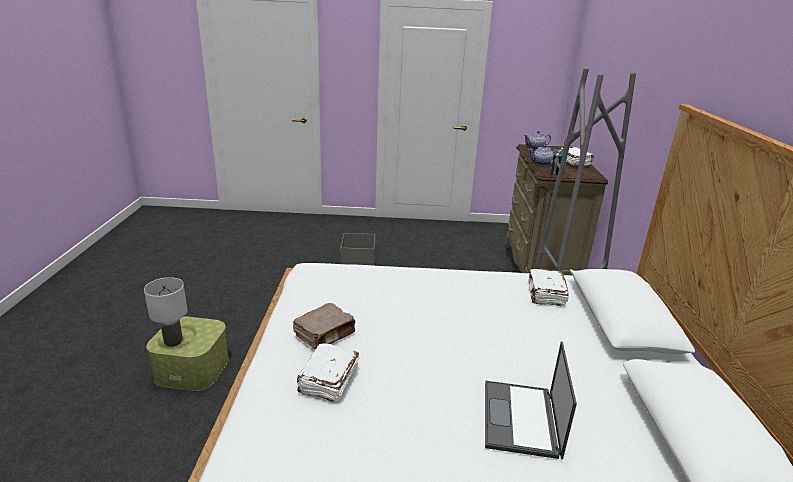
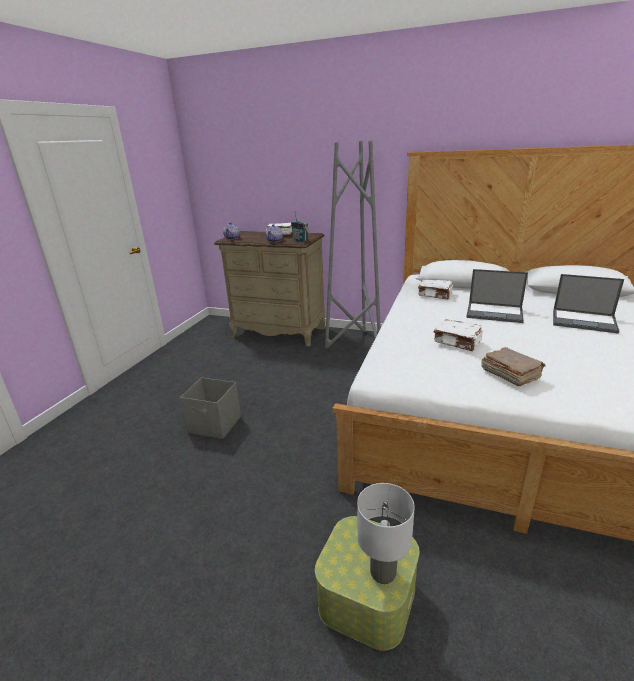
camera: 70 degrees left, 0 degrees up
white book [297,344,359,402] -> white book moved to [433,319,483,351]
none -> laptop [466,269,528,323]

